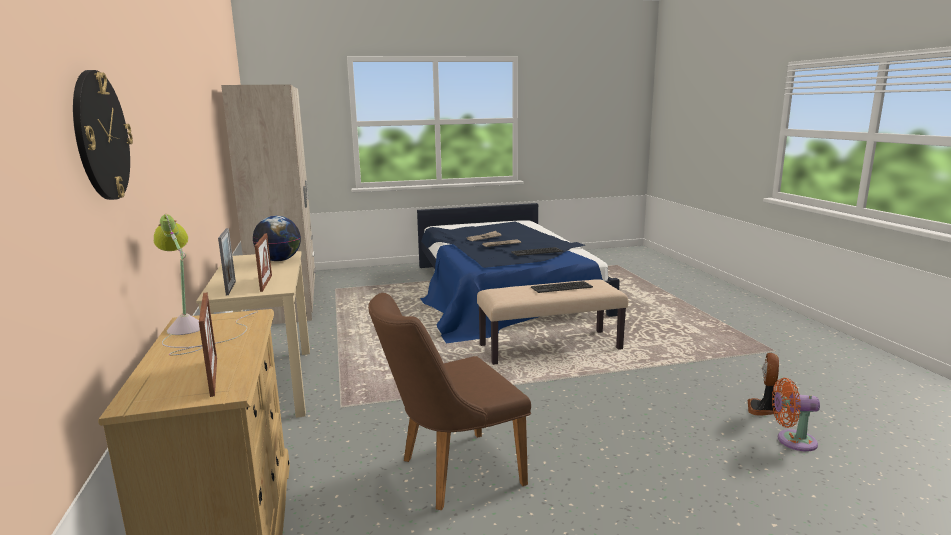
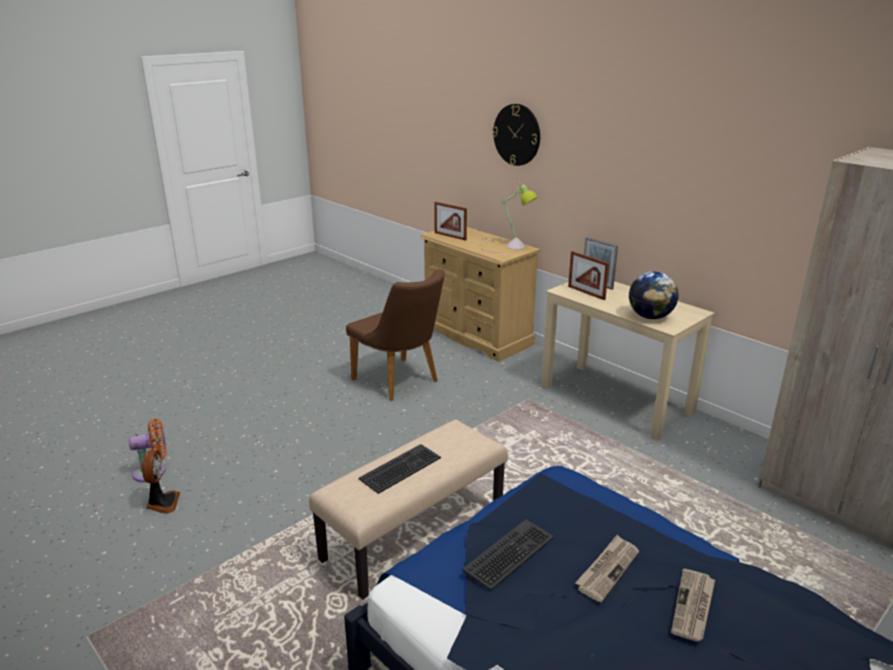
camera: 150 degrees right, 10 degrees up
brown chair [368,293,531,510] -> brown chair turned 105 degrees clockwise [346,269,445,401]

